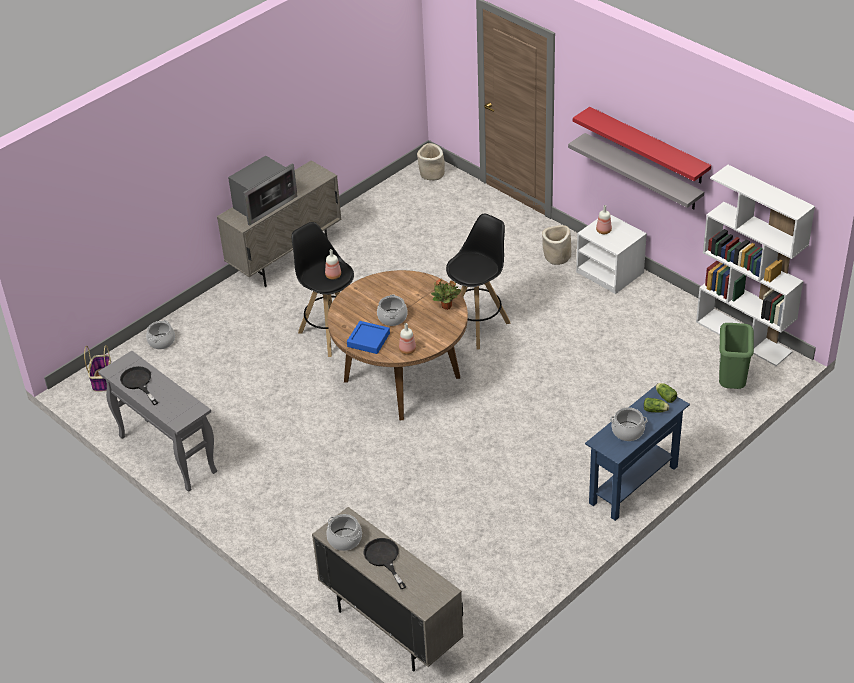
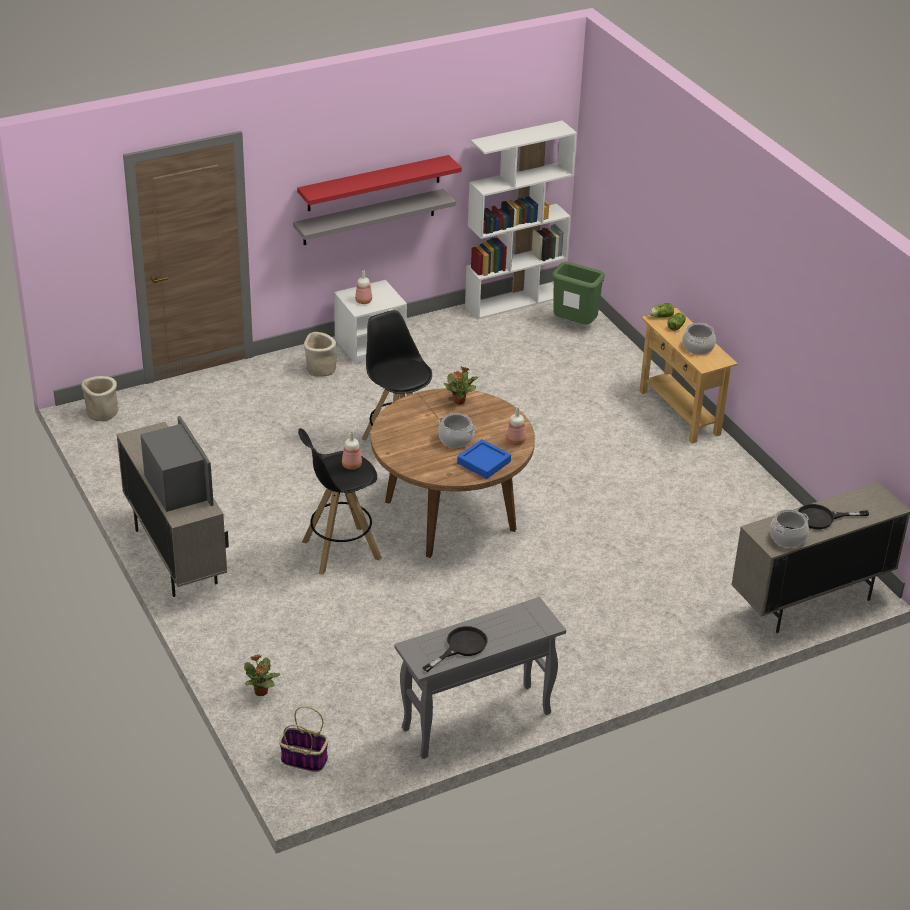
camera: 75 degrees left, 5 degrees down
black frying pan [120,366,158,405] -> black frying pan turned 150 degrees clockwise [422,626,488,672]
cooking pot [146,320,175,349] -> potted plant [244,655,280,696]
blue console table [585,385,690,521] -> beige console table [639,308,738,444]

